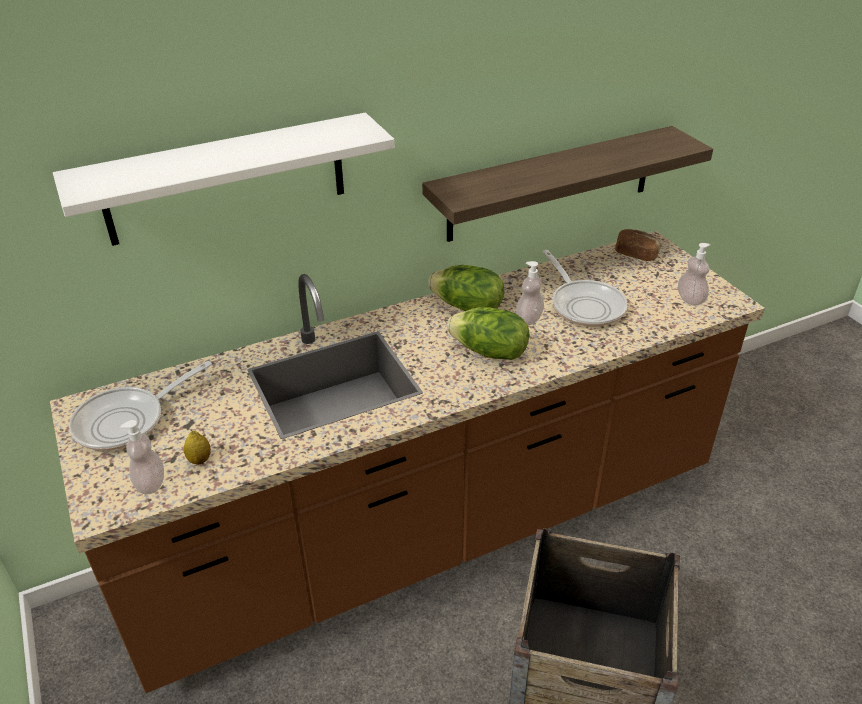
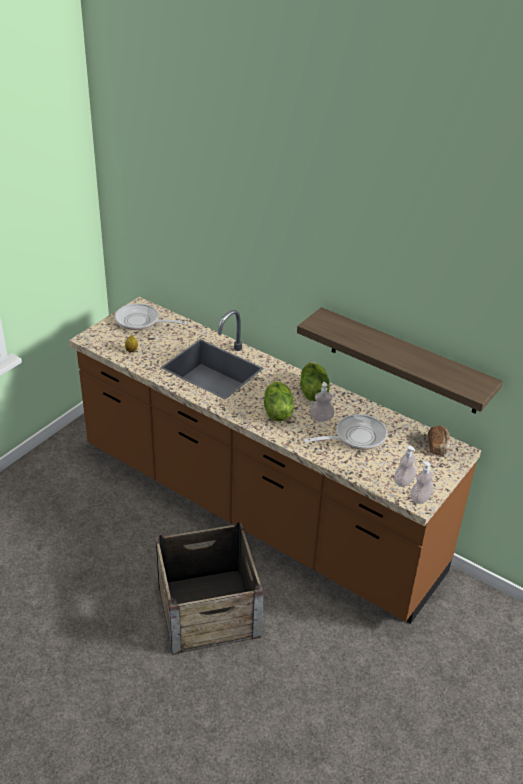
camera: 60 degrees right, 0 degrees up
white shelf [53,113,395,246] -> none
soap dispenser [120,420,164,494] -> soap dispenser moved to [411,461,433,504]
frying pan [543,250,628,327] -> frying pan turned 150 degrees counterclockwise [303,414,387,450]

